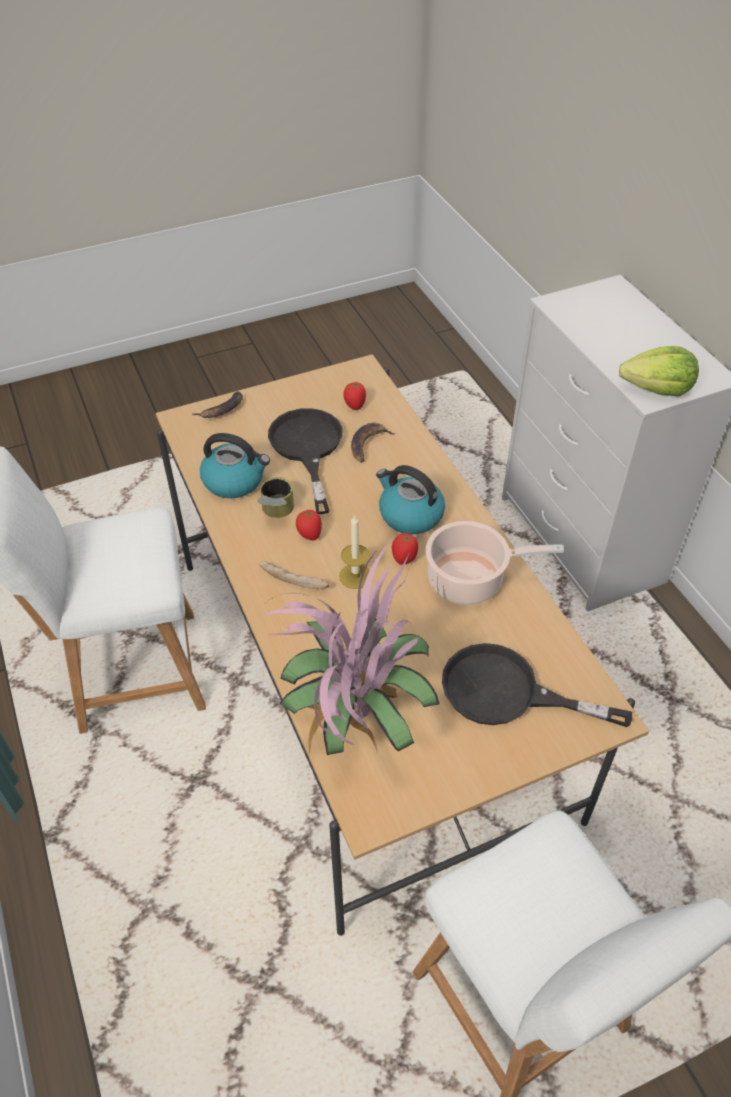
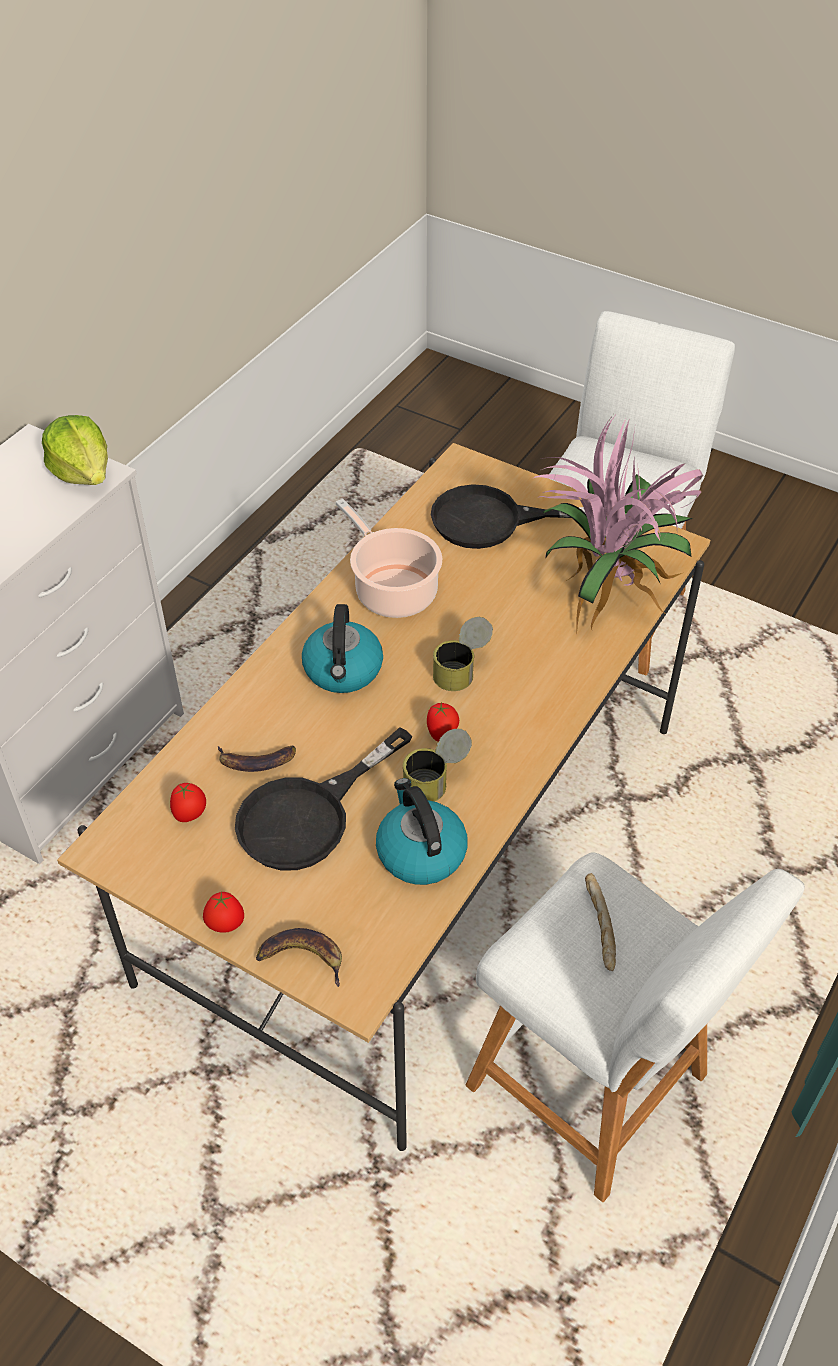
camera: 125 degrees left, 0 degrees up
bread [259,561,329,589] -> bread moved to [585,873,616,971]
candle [339,515,370,589] -> can [433,617,493,691]
tomato [392,533,418,565] -> tomato moved to [203,892,244,933]
black frying pan [442,643,632,727] -> black frying pan turned 105 degrees clockwise [431,484,586,549]

